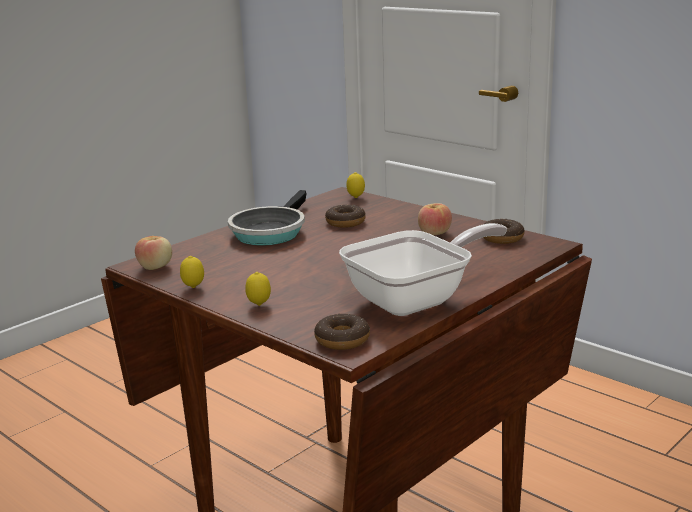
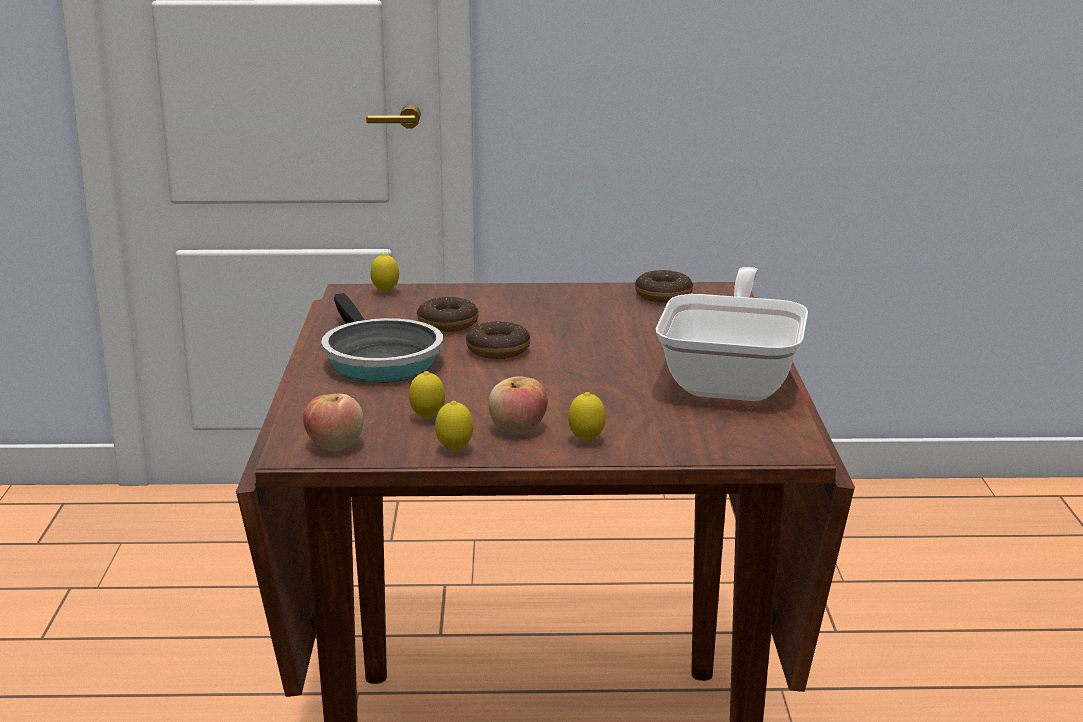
camera: 45 degrees left, 0 degrees up
donut [314,313,370,350] -> donut moved to [466,321,530,359]
apple [418,203,452,235] -> apple moved to [489,376,548,435]
none -> lemon [409,371,445,420]

